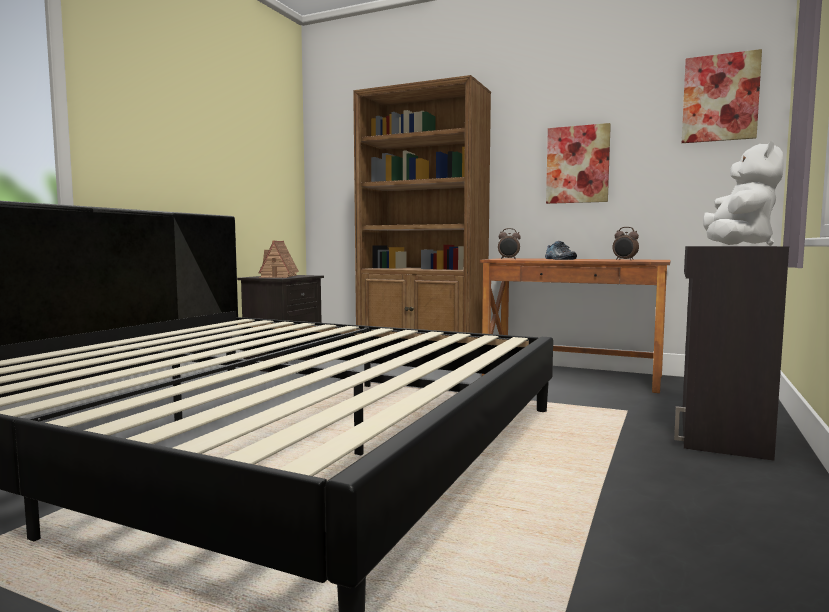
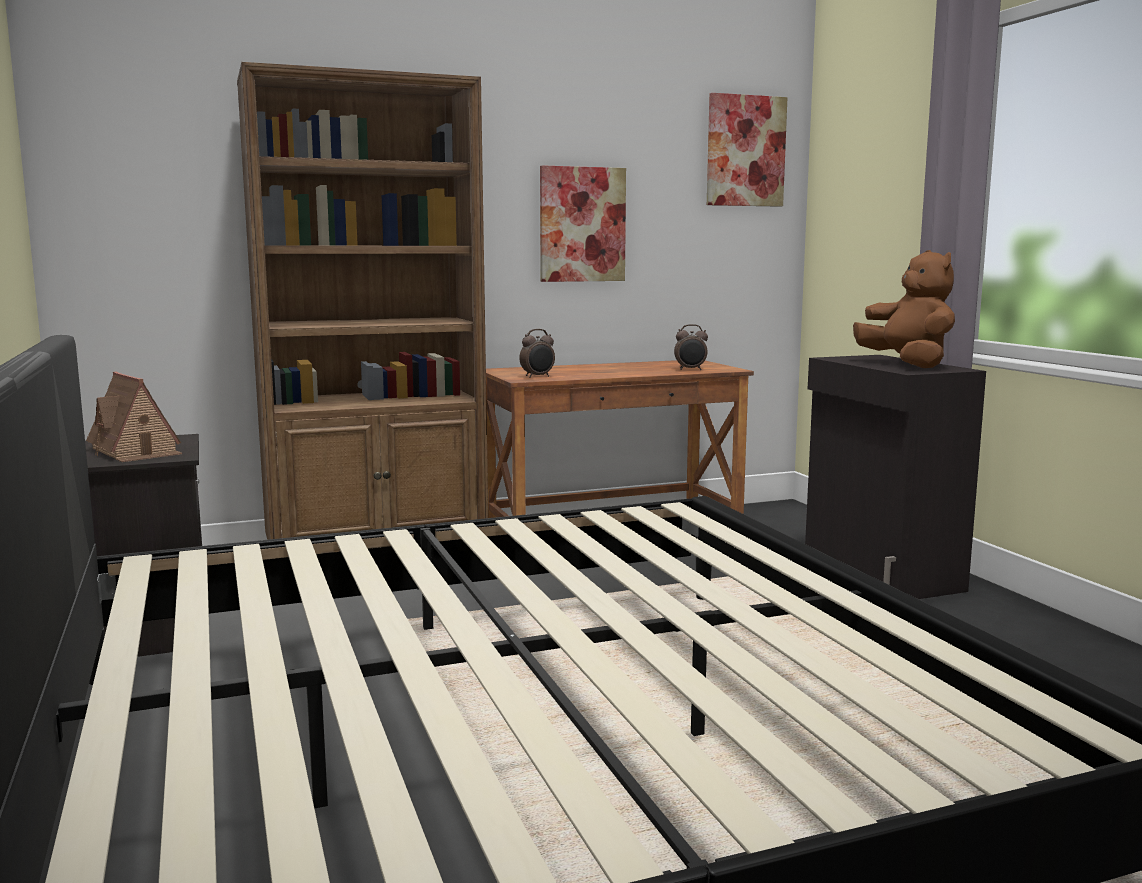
camera: 45 degrees left, 5 degrees up
shoe [545,241,577,260] -> none
white plush toy [703,141,784,246] -> brown plush toy [853,250,955,368]

